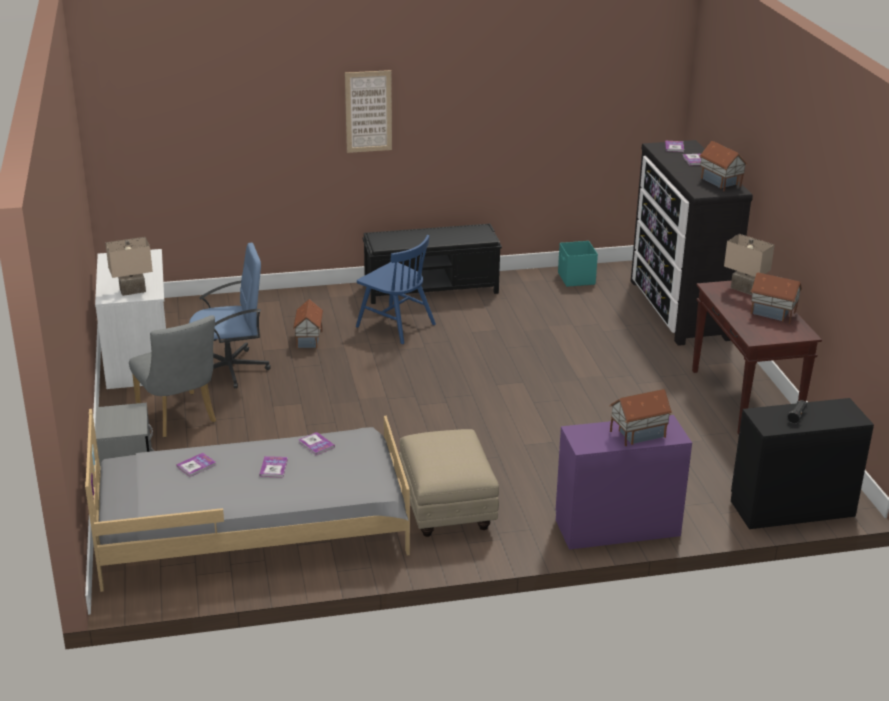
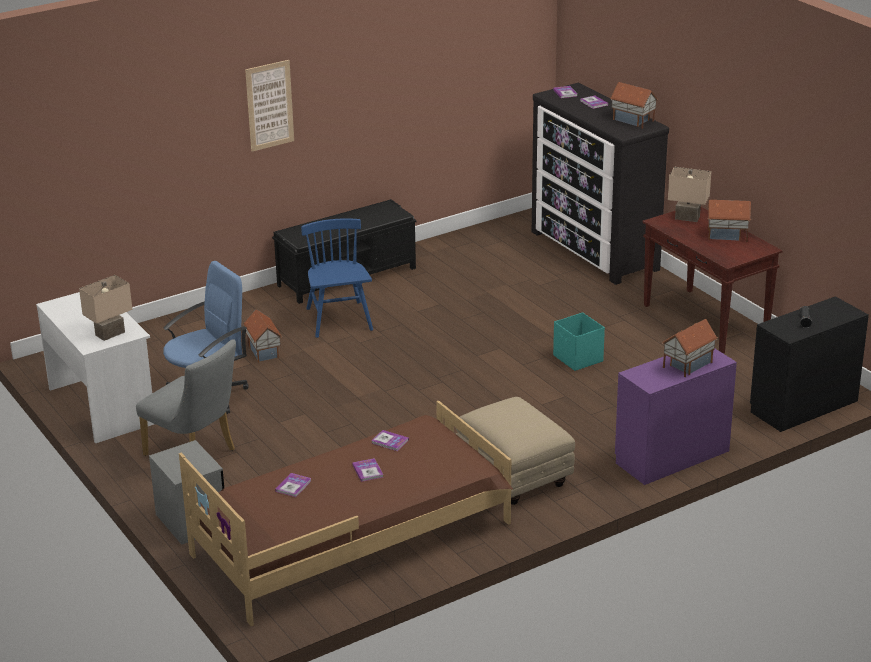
camera: 20 degrees left, 0 degrees up
grey bed [85,409,410,592] -> brown bed [179,401,513,626]
blue chair [356,235,436,344] -> blue chair turned 120 degrees counterclockwise [301,219,373,338]
turquoise storage box [558,241,598,287] -> turquoise storage box moved to [553,312,605,371]

